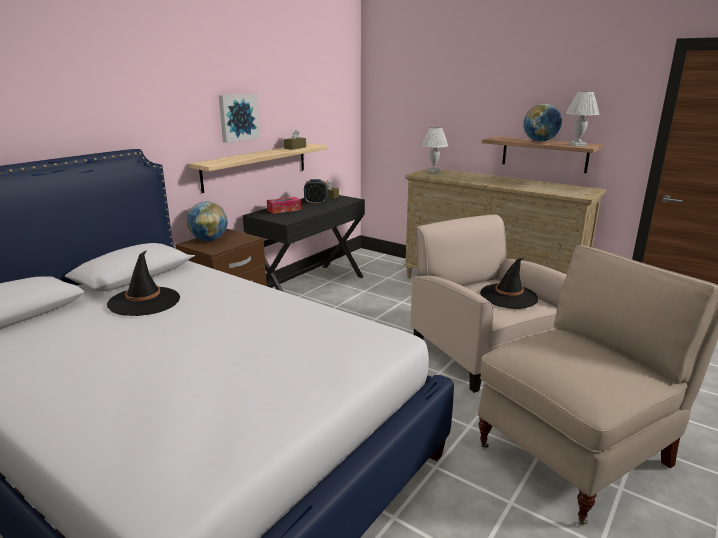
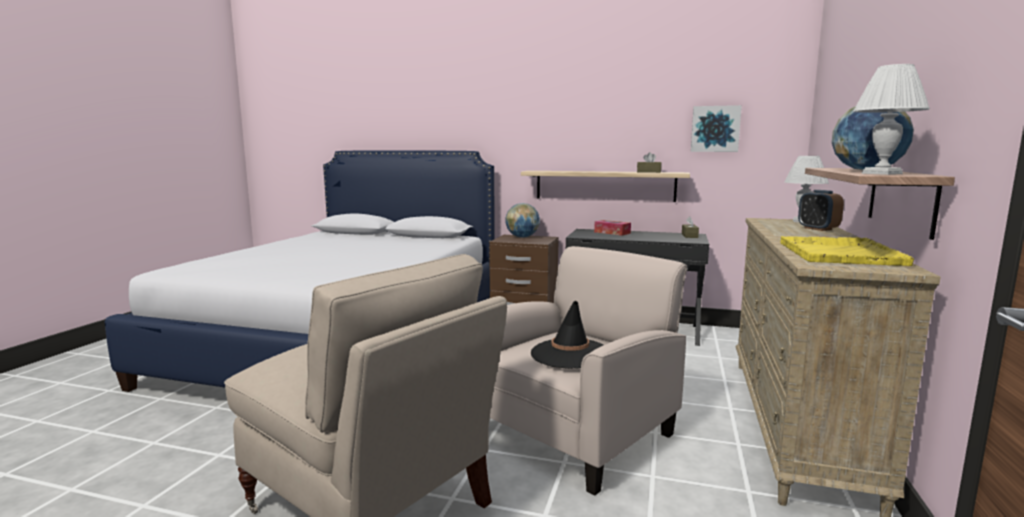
camera: 70 degrees right, 10 degrees down
black hat [107,250,180,316] -> none
picture [219,93,260,143] -> picture moved to [691,105,742,152]
alarm clock [304,179,328,204] -> alarm clock moved to [798,190,844,231]
none -> yellow tray [780,236,914,266]

